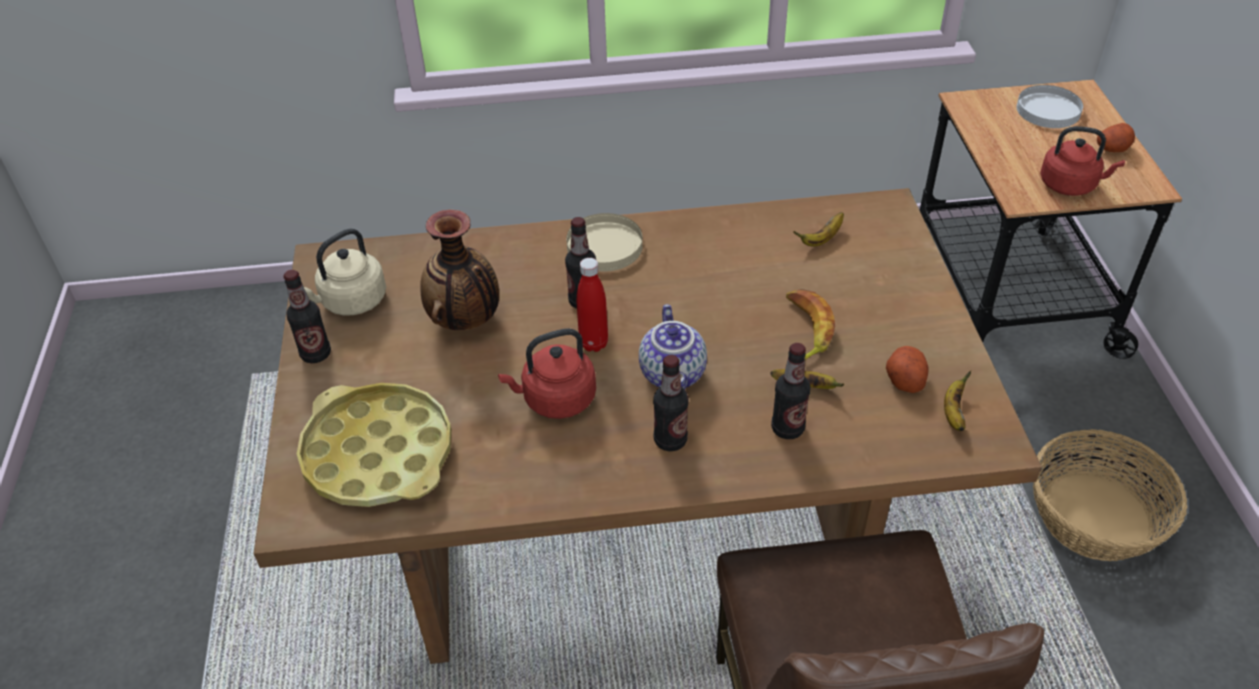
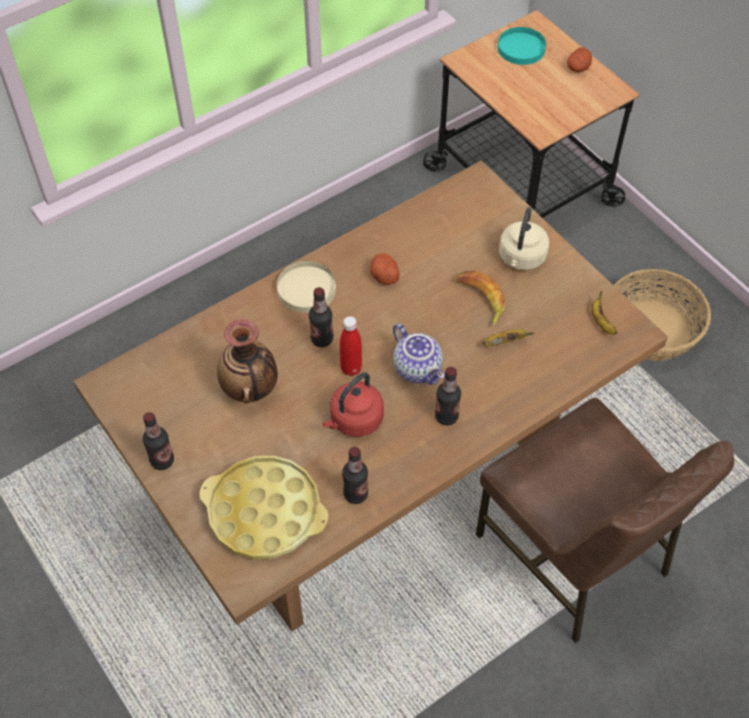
camera: 30 degrees left, 10 degrees up
beige kettle [304,228,386,315] -> beige kettle moved to [499,207,549,270]
bottle [771,343,810,439] -> bottle moved to [342,447,368,504]
banana [793,212,844,246] -> none
potato [886,346,929,393] -> potato moved to [370,254,399,285]
white plate [1016,85,1083,128] -> turquoise plate [498,27,546,65]
red kettle [1040,126,1125,196] -> none

